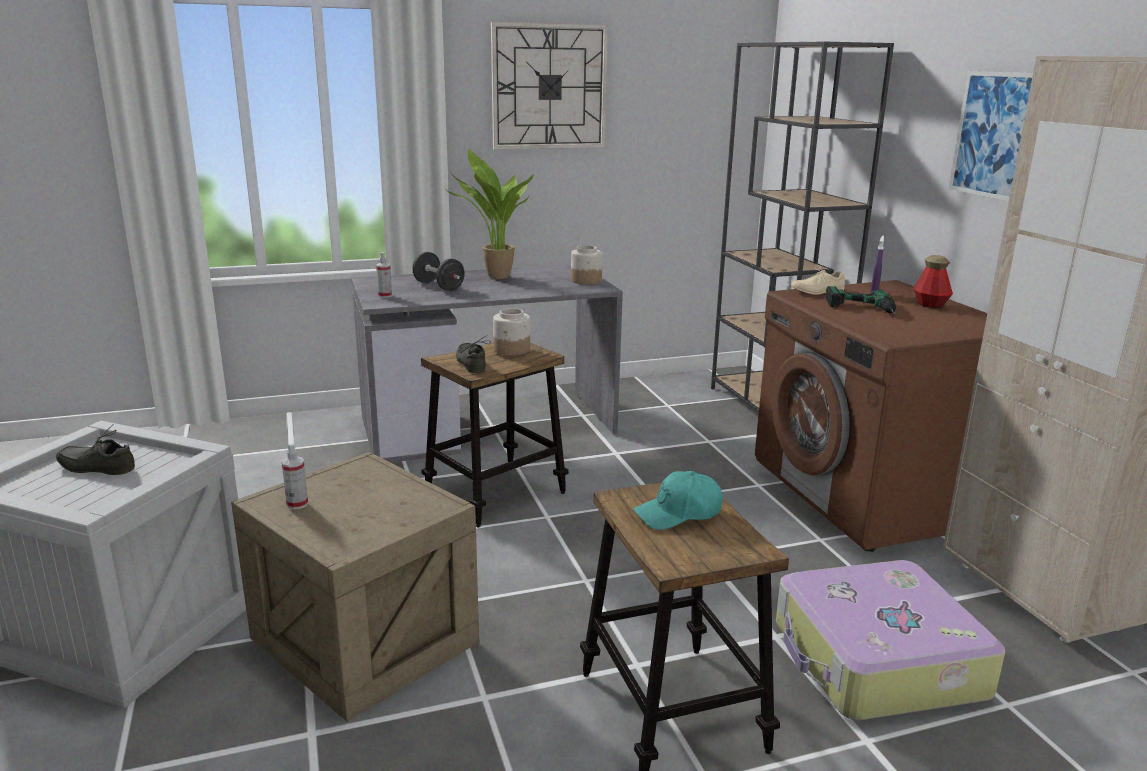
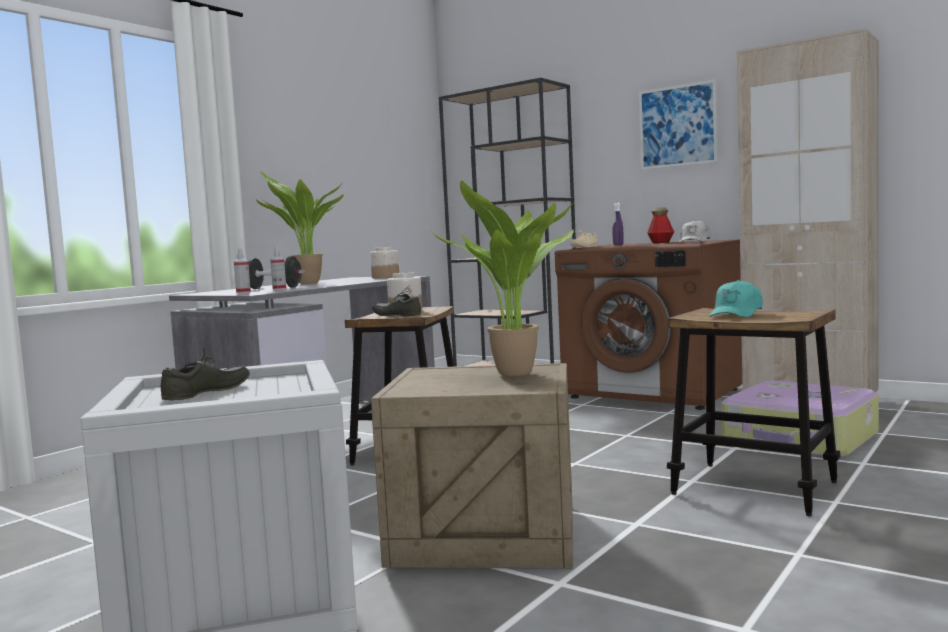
camera: 35 degrees left, 15 degrees down
grey shoe [56,424,135,475] -> grey shoe turned 150 degrees clockwise [161,350,250,400]
spray bottle [282,443,308,509] -> spray bottle moved to [270,247,286,290]
wall clock [491,22,608,150] -> none
power drill [825,286,896,314] -> none
none -> potted plant [431,181,574,377]
none -> white cap [678,220,710,243]

